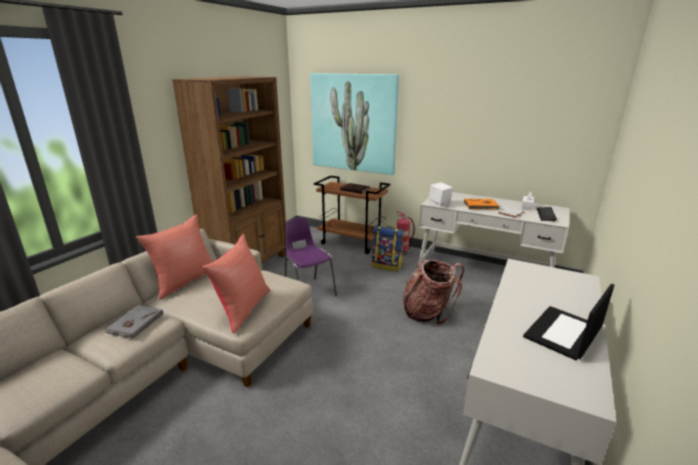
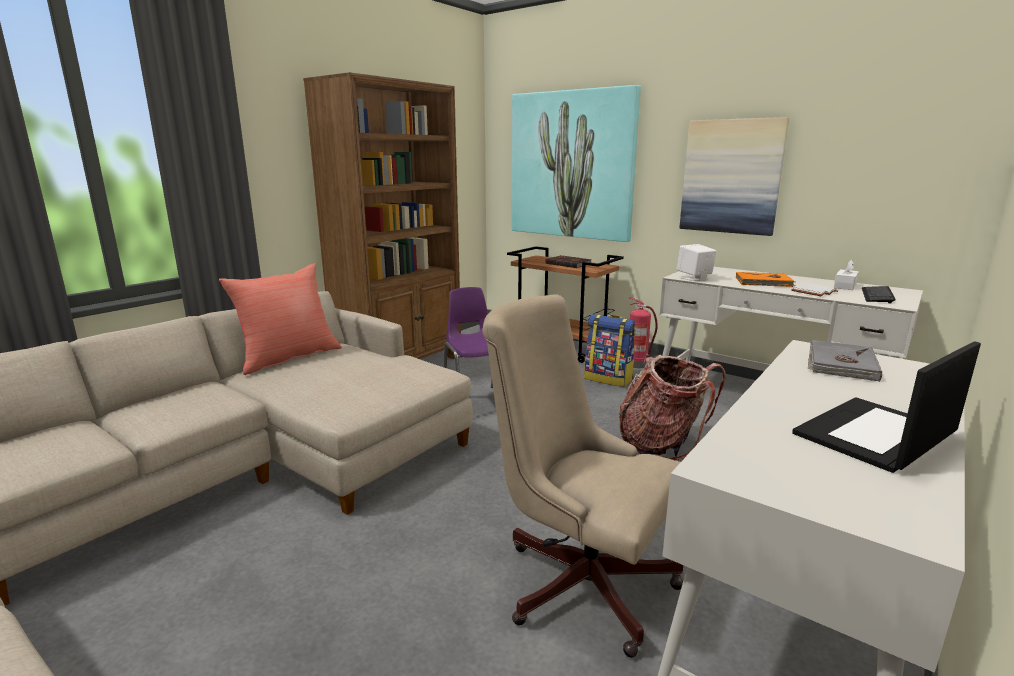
camera: 10 degrees right, 5 degrees down
grey book [104,305,163,339] -> grey book moved to [808,340,882,382]
red pillow [202,234,270,333] -> none
none -> beige office chair [482,295,683,658]
none -> picture [679,117,789,236]

